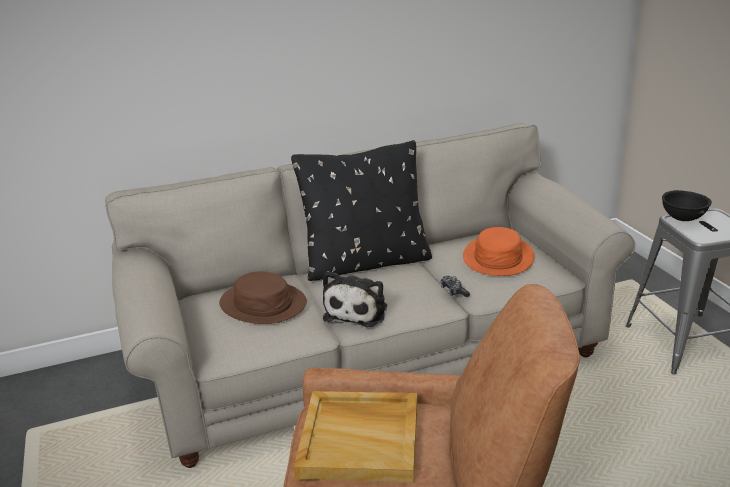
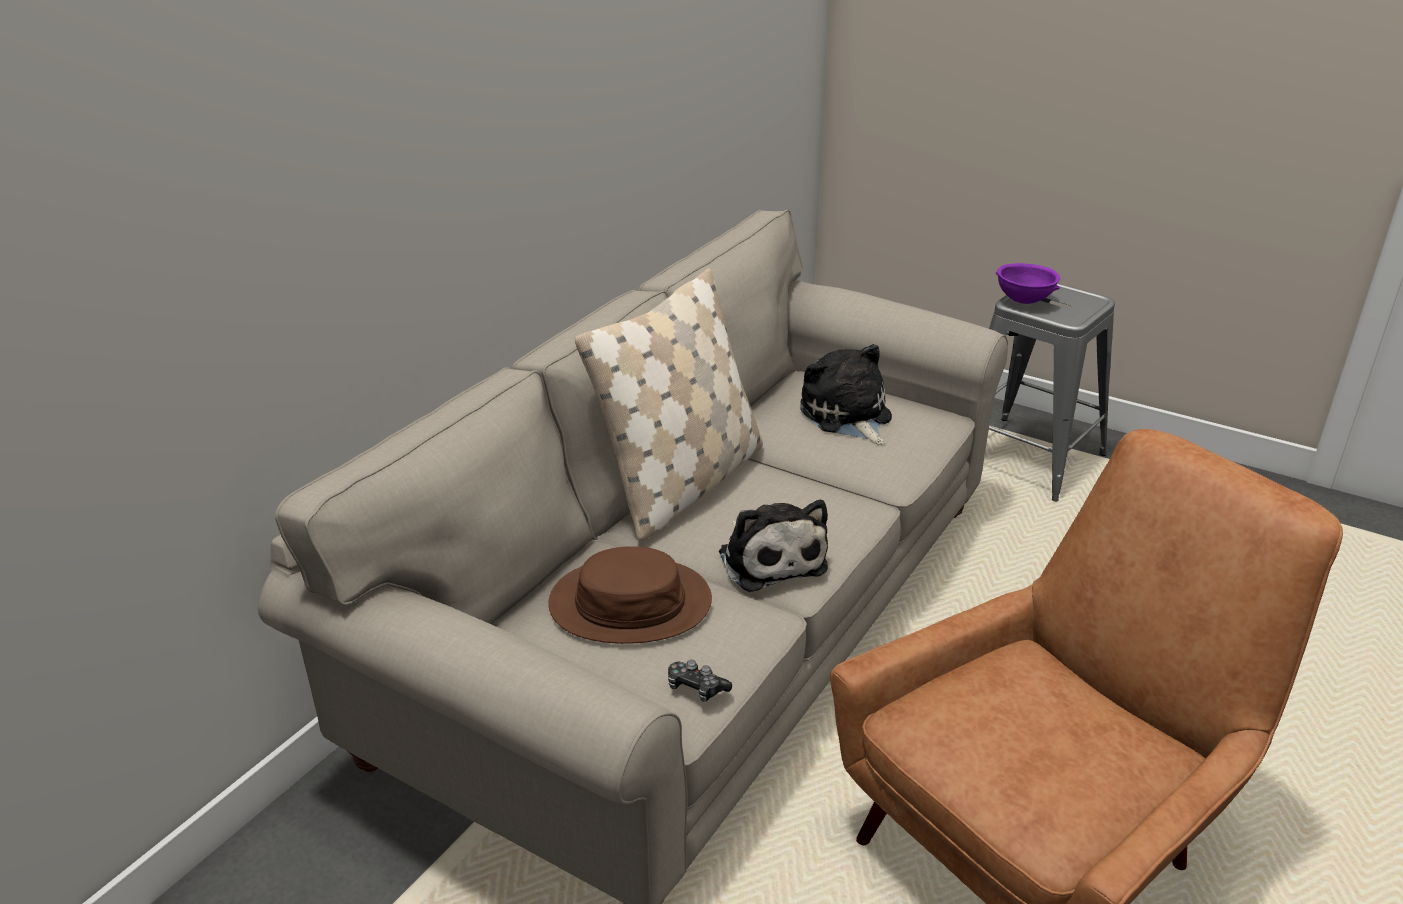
camera: 40 degrees left, 5 degrees up
black pillow [291,140,432,281] -> beige pillow [575,268,763,541]
beige tray [294,391,417,483] -> none
game controller [440,276,470,297] -> game controller moved to [668,660,732,702]
orange hat [463,227,534,276] -> plush toy [800,344,892,445]
black bowl [662,190,712,221] -> purple bowl [996,263,1060,304]

